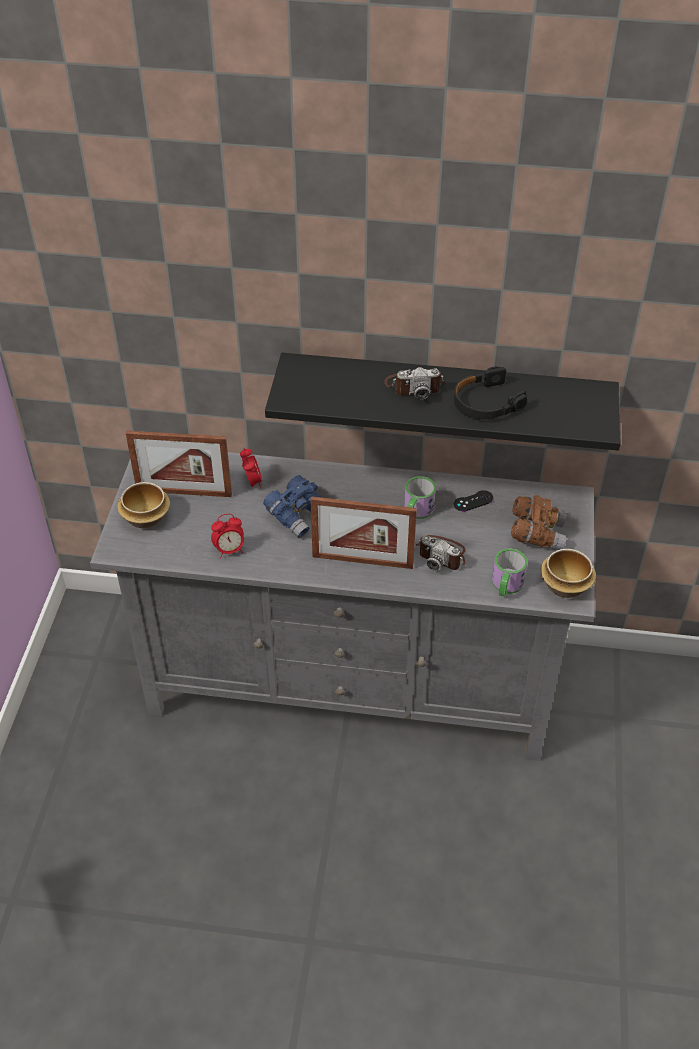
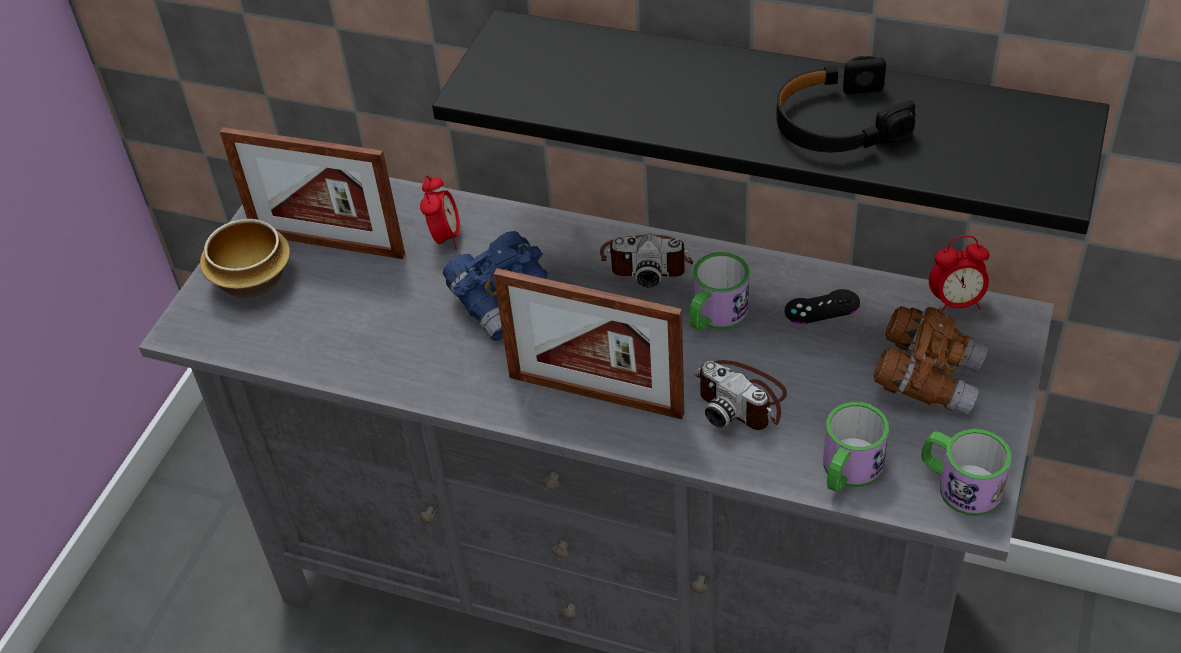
camera: 15 degrees right, 0 degrees up
alarm clock [211,514,244,558] -> alarm clock moved to [929,236,989,312]
camera [384,367,445,400] -> camera moved to [600,234,693,287]
bowl [541,549,596,598] -> mug [921,429,1011,516]

